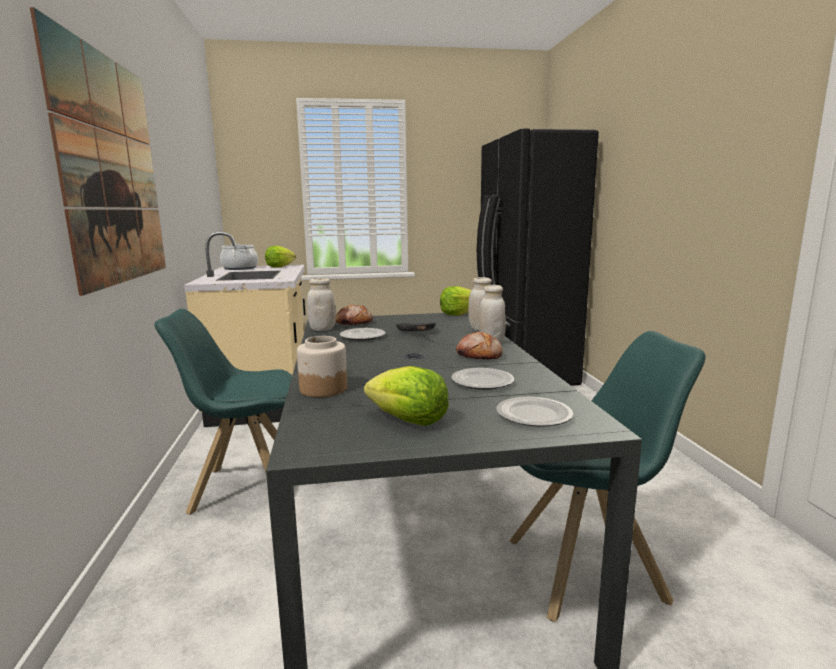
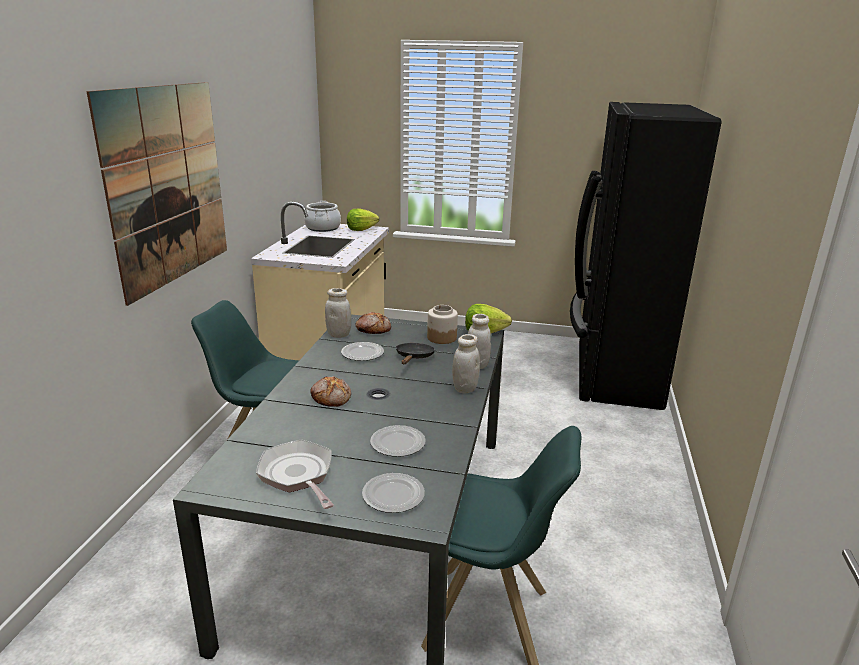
camera: 20 degrees right, 10 degrees up
jar [297,336,347,397] -> jar moved to [427,305,458,344]
lettuce [364,366,449,426] -> frying pan [256,439,334,509]
bread [456,332,503,359] -> bread moved to [310,376,351,407]

